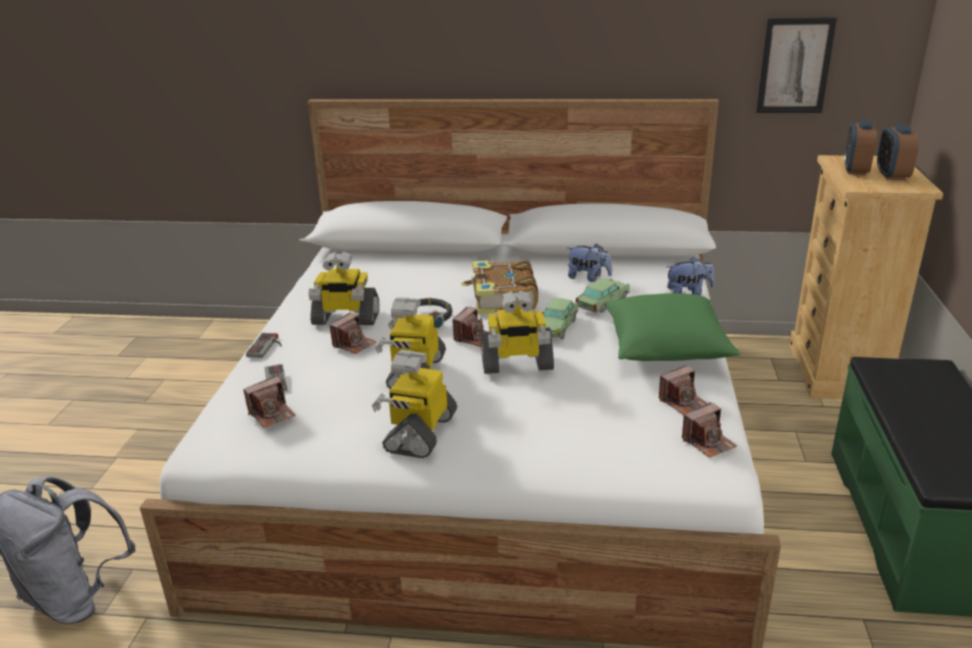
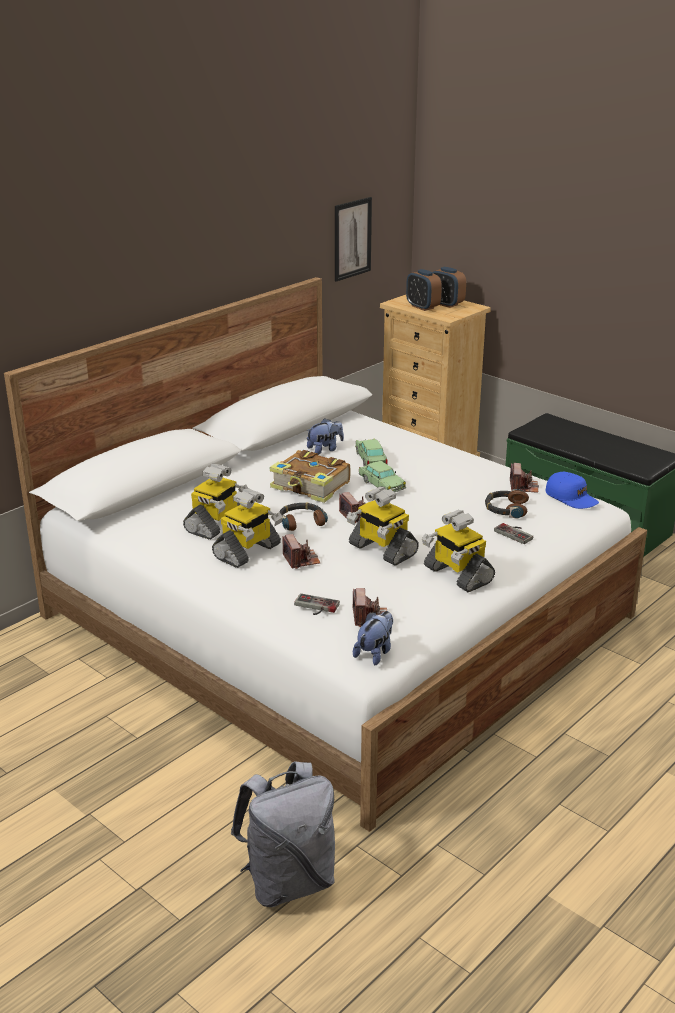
camera: 55 degrees left, 0 degrees up
game controller [246,333,282,358] -> game controller moved to [494,523,533,544]
toy robot [481,290,554,374] -> toy robot moved to [183,464,248,540]
green pillow [606,293,740,361] -> none
plush toy [666,257,715,296] -> plush toy moved to [353,611,393,665]
camera [682,402,737,458] -> blue cap [545,472,599,509]
none -> headphones [485,489,529,519]

